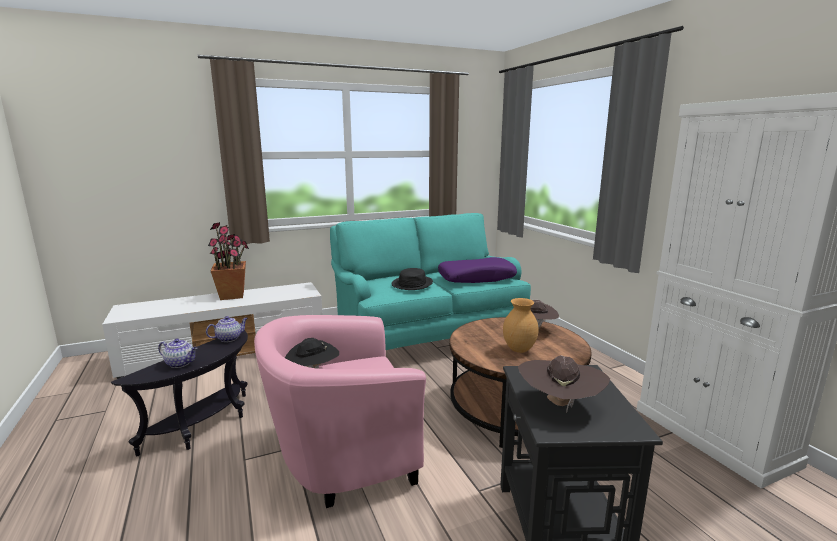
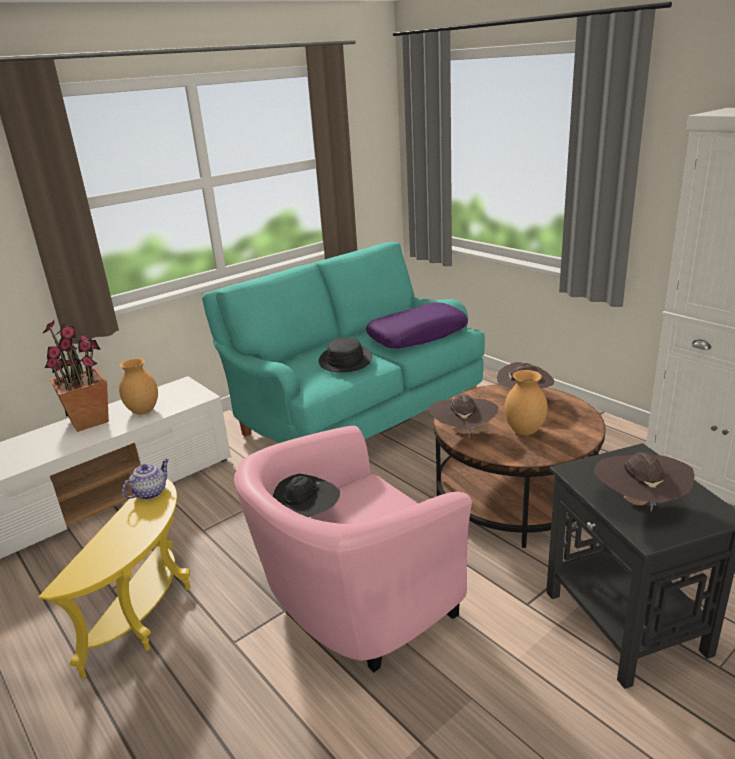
camera: 15 degrees left, 10 degrees up
black side table [111,330,248,456] -> yellow side table [38,479,190,679]
teapot [158,339,197,368] -> none
none -> brown vase [119,358,158,415]
none -> brown hat [428,395,499,435]

